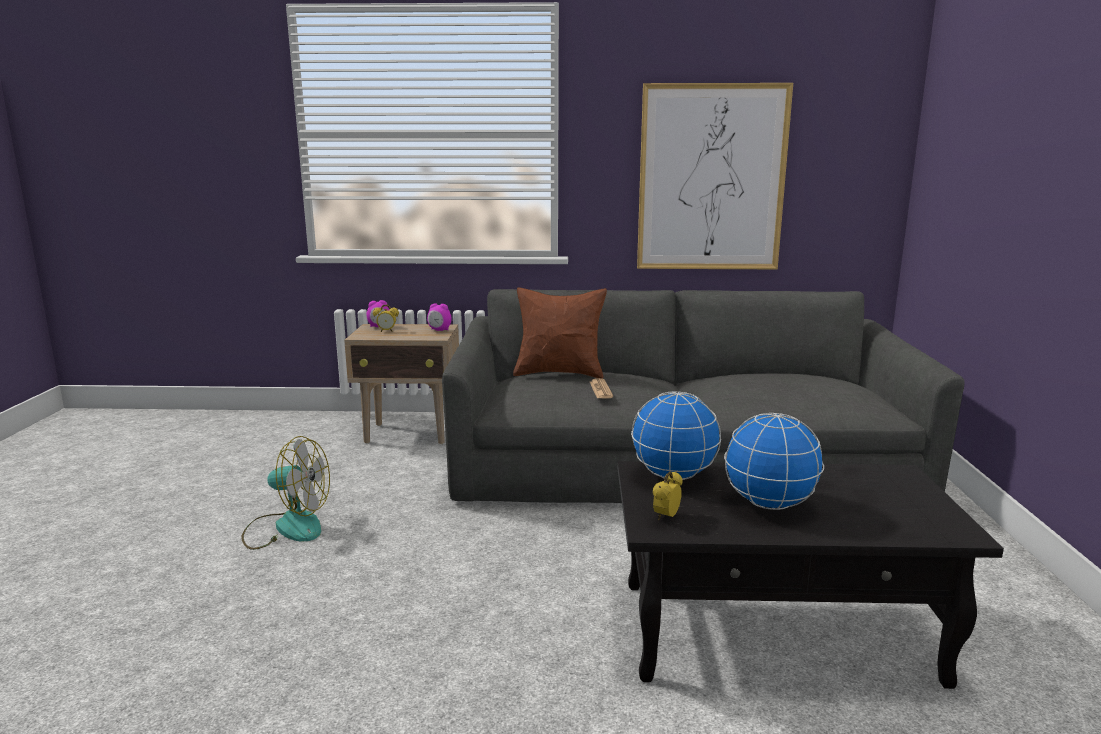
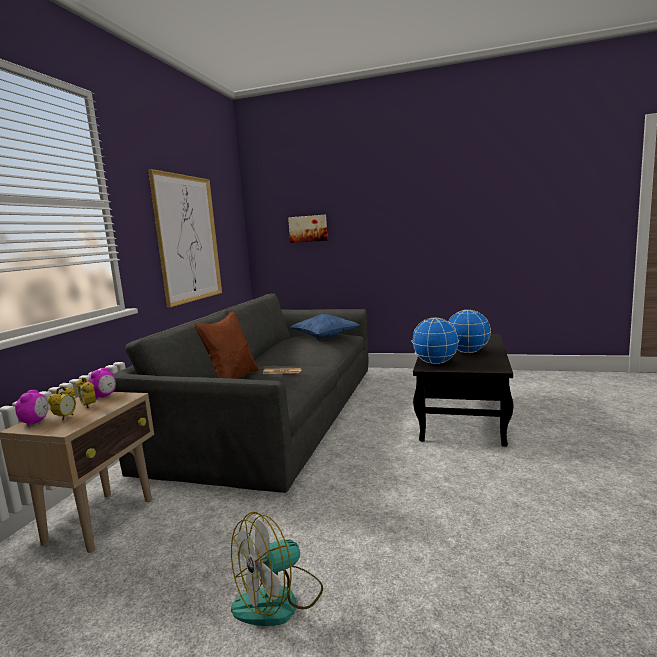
camera: 75 degrees left, 5 degrees down
fan [241,436,330,550] -> fan turned 150 degrees counterclockwise [231,512,323,626]
alarm clock [653,471,683,520] -> alarm clock moved to [76,377,96,408]
none -> picture [288,215,328,243]
none -> blue pillow [291,314,360,338]

